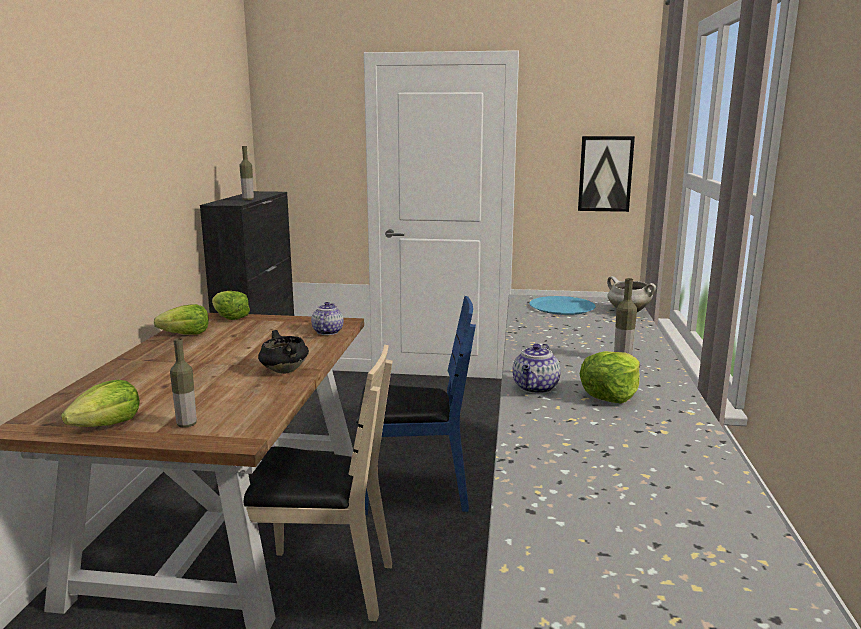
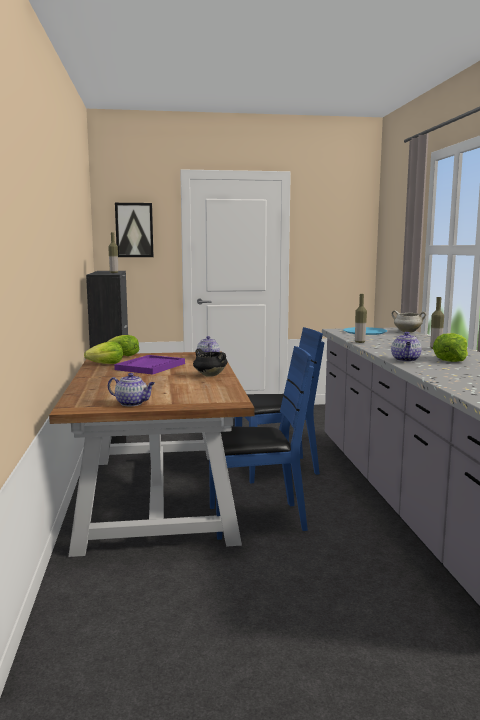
camera: 15 degrees left, 5 degrees down
lettuce [61,380,139,427] -> teapot [108,373,155,406]
bottle [170,338,197,428] -> bottle moved to [355,294,367,343]
beige chair [244,344,393,621] -> blue chair [209,346,314,540]
picture [578,136,635,212] -> picture moved to [115,203,154,257]
none -> purple tray [114,355,185,374]

